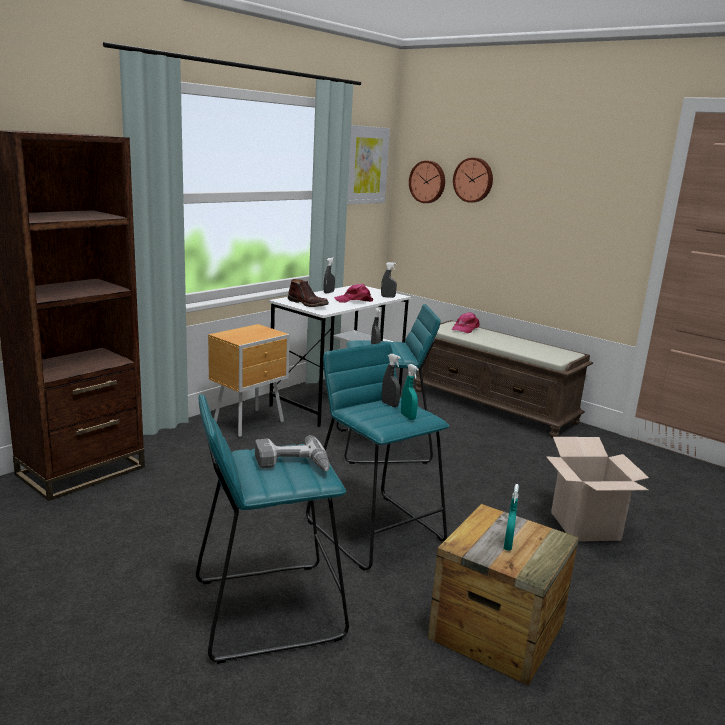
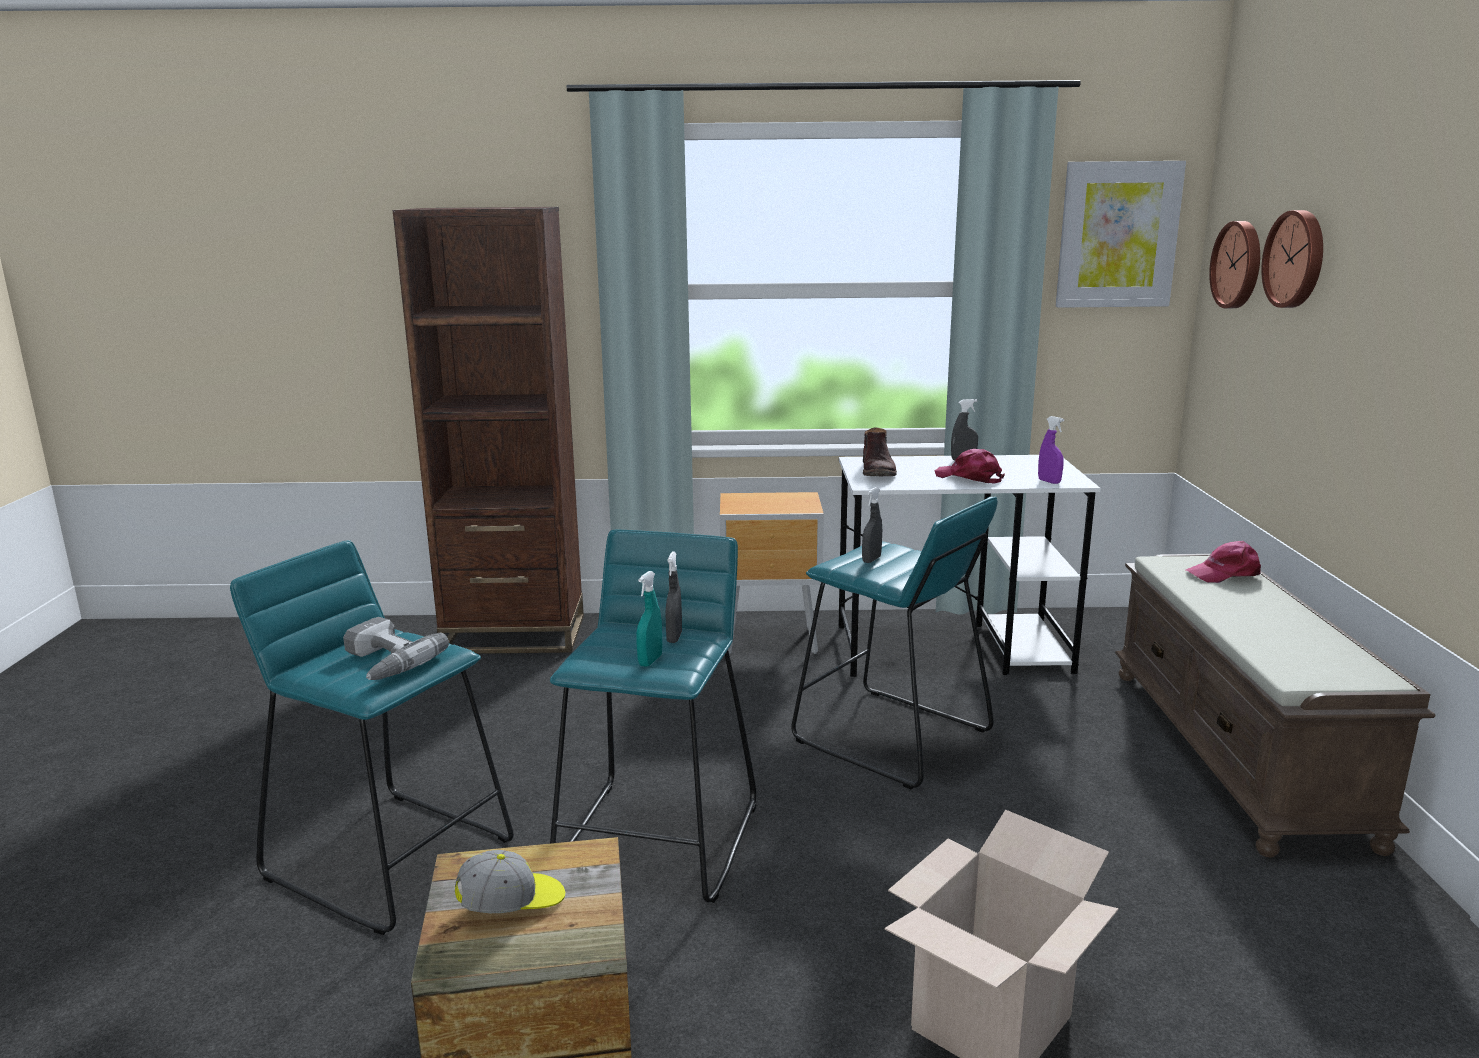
camera: 50 degrees right, 0 degrees up
grey spray bottle [381,262,397,298] -> purple spray bottle [1038,416,1064,484]
turquoise spray bottle [504,484,519,551] -> cap [455,850,565,913]

